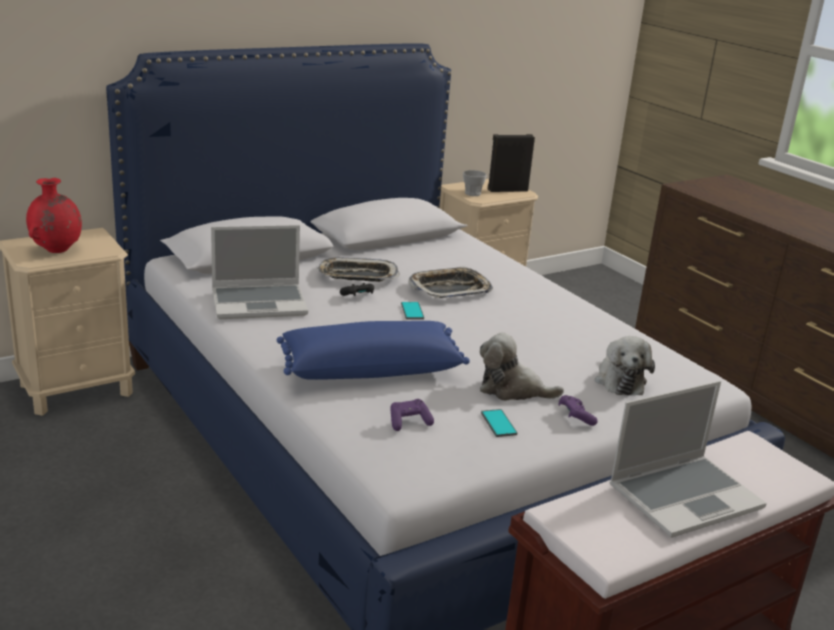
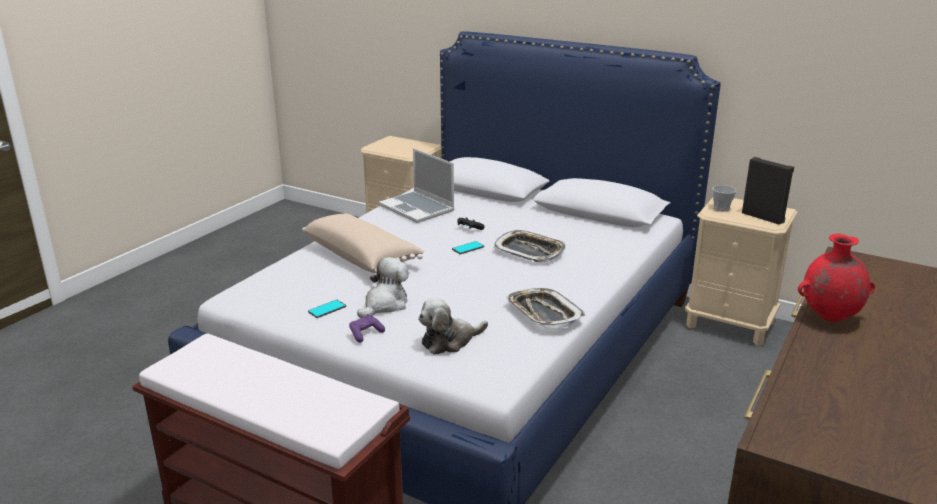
camera: 65 degrees right, 0 degrees up
red vase [26,178,82,253] -> red vase moved to [798,233,875,322]
blue pillow [277,321,470,380] -> beige pillow [302,214,424,273]
tray [317,257,400,282] -> tray moved to [506,288,586,329]
purple game controller [390,399,434,431] -> none
plush toy [480,332,564,401] -> plush toy turned 45 degrees clockwise [357,257,409,318]
laptop [609,381,767,538] -> none

